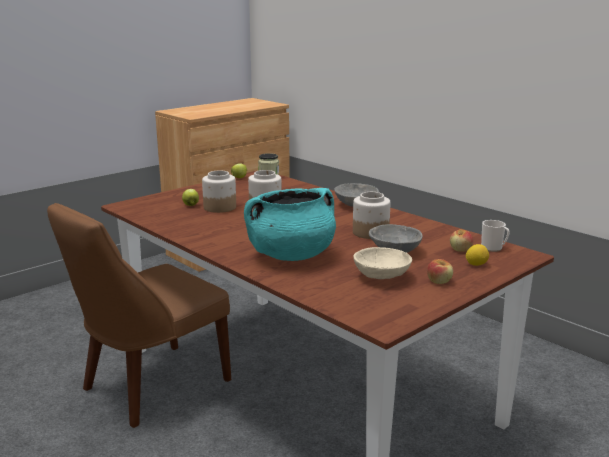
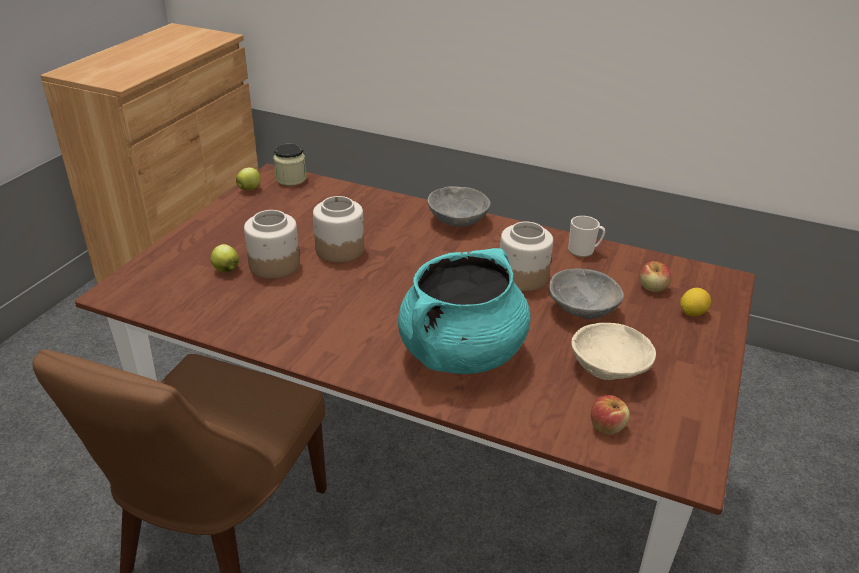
camera: 25 degrees left, 15 degrees up
apple [427,259,453,284] -> apple moved to [591,395,630,434]
mug [481,220,510,252] -> mug moved to [568,216,605,257]

